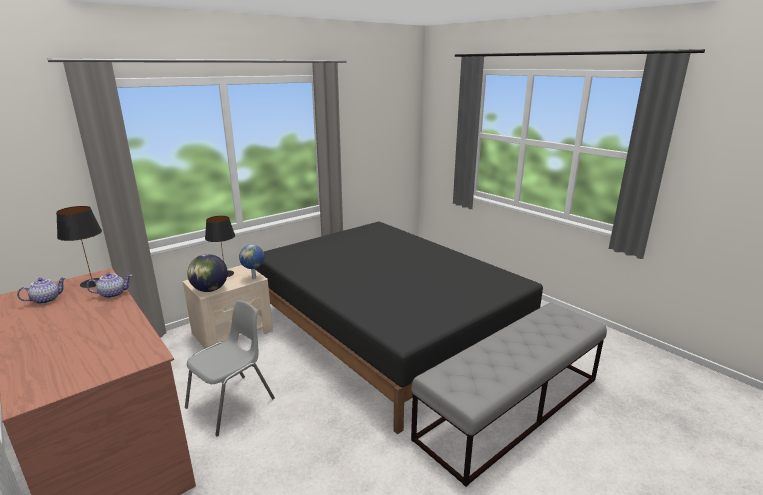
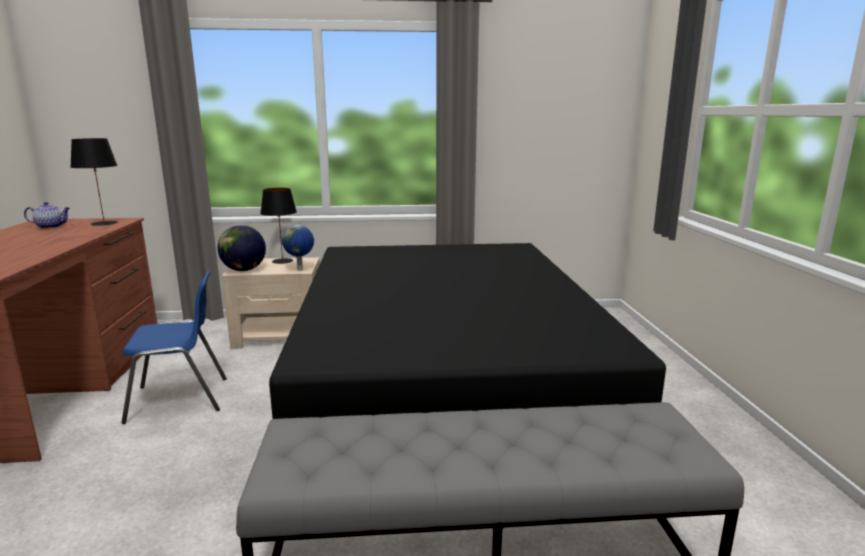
camera: 35 degrees right, 5 degrees down
teapot [87,272,132,298] -> none
grey chair [185,300,275,436] -> blue chair [121,271,227,424]

